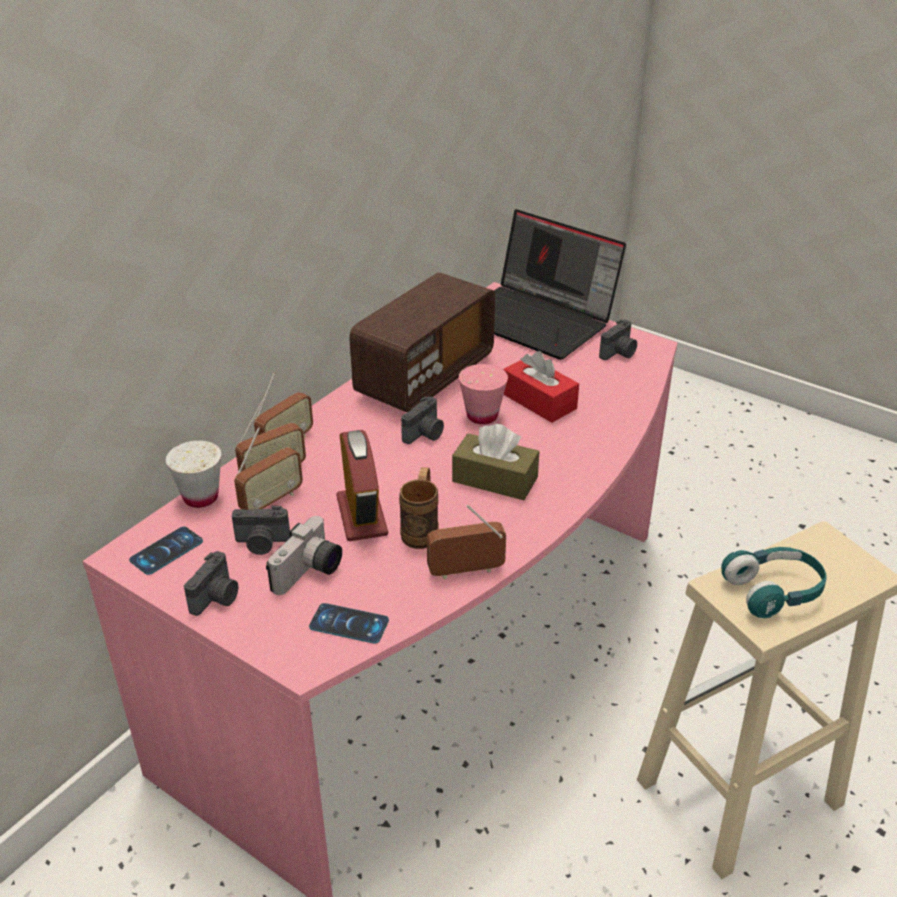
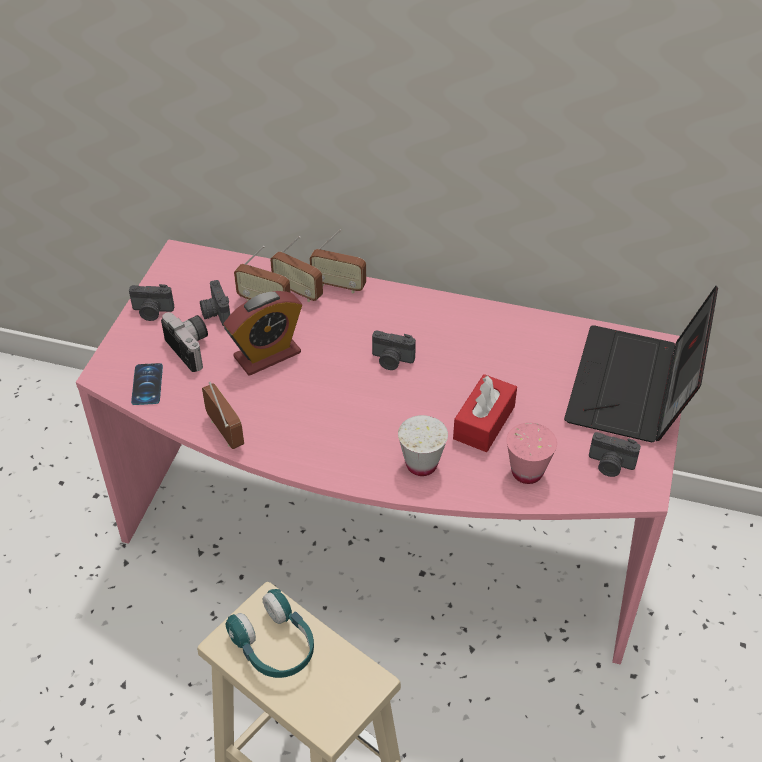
camera: 70 degrees right, 10 degrees up
phone [129,527,203,575] -> none
white cup [166,440,221,508] -> white cup moved to [398,415,448,476]
camera [266,516,342,595] -> camera turned 135 degrees counterclockwise [161,312,208,372]
radio [349,272,495,413] -> none
brown mug [399,467,439,549] -> none
brown tissue box [452,424,539,500] -> none
pink cup [459,364,508,424] -> pink cup moved to [506,423,557,484]

